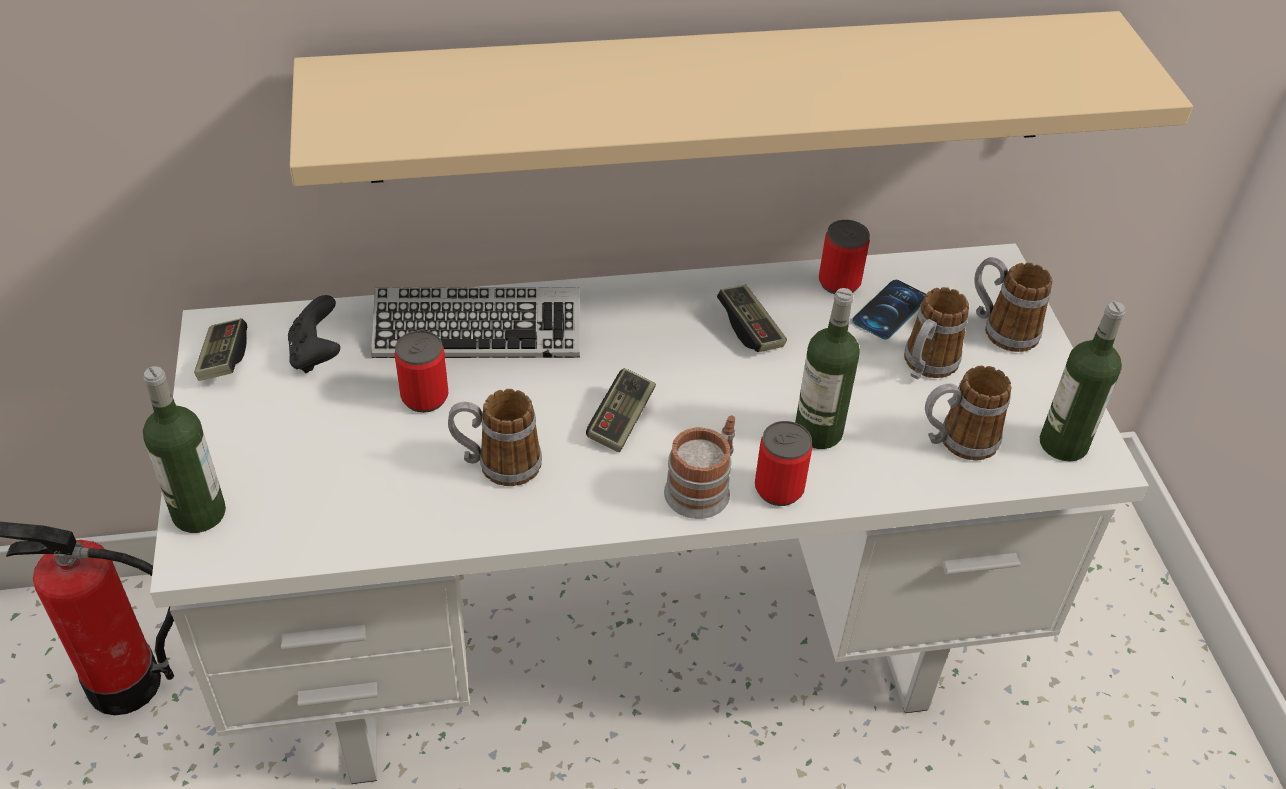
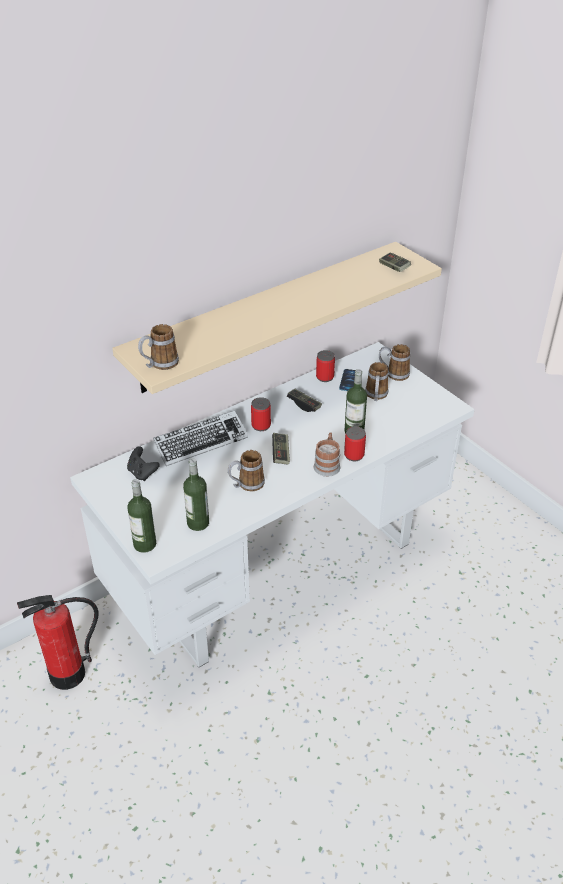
camera: 25 degrees left, 5 degrees down
game controller [194,318,247,381] -> game controller moved to [379,253,411,272]
can [395,330,448,413] -> can moved to [251,397,271,431]
mug [925,365,1011,460] -> mug moved to [138,324,179,370]
bottle [1040,301,1125,462] -> bottle moved to [183,458,209,531]

